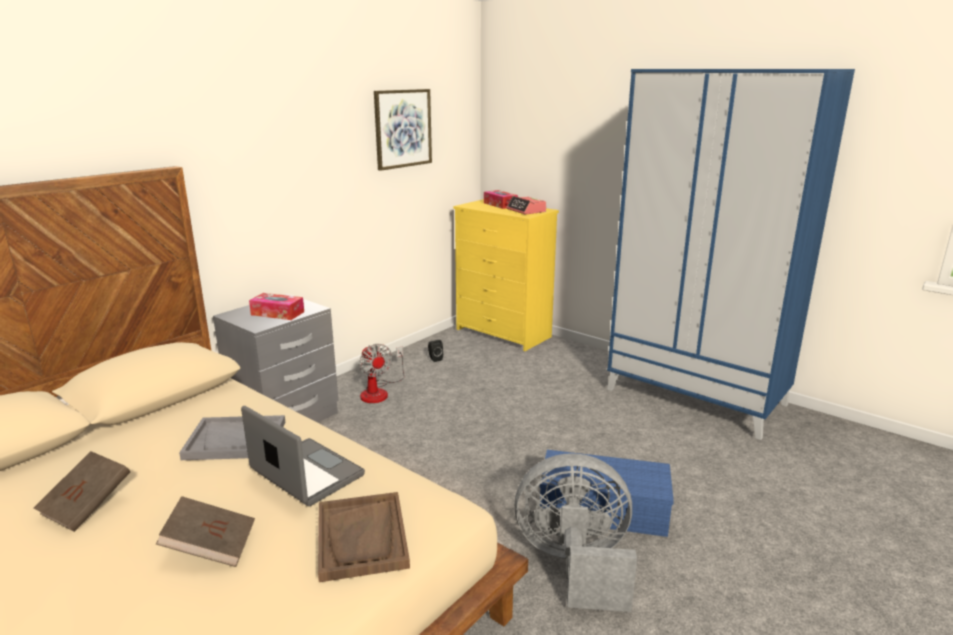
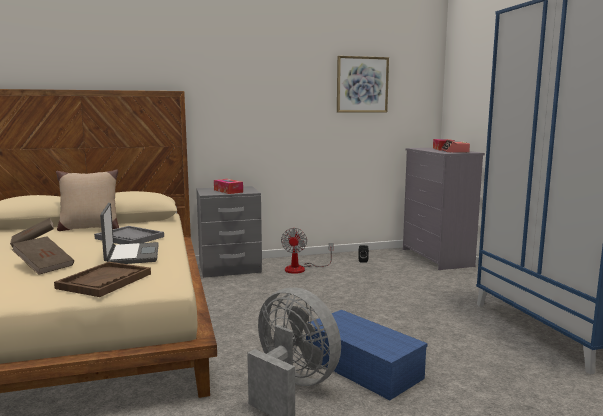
camera: 35 degrees right, 10 degrees down
yellow dresser [453,199,559,351] -> grey dresser [403,148,485,270]
none -> beige pillow [56,169,119,231]

